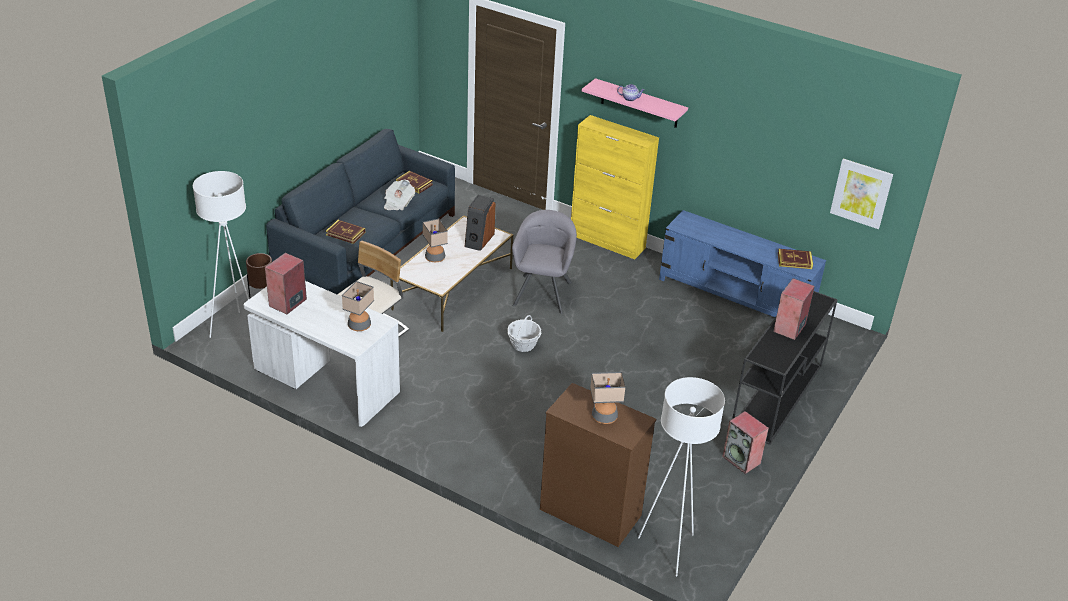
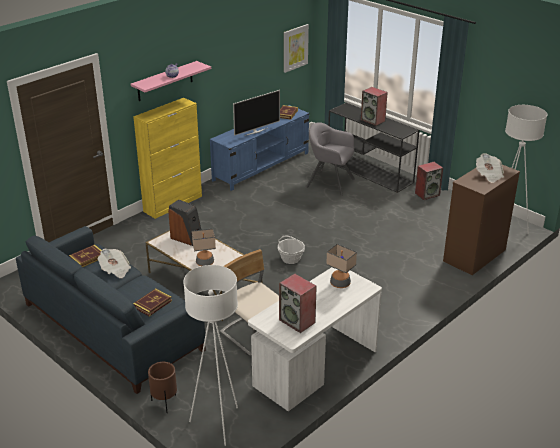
camera: 75 degrees left, 5 degrees down
grey armchair [512,210,577,314] -> grey armchair moved to [305,122,355,196]
table lamp [590,372,626,424] -> newspaper [476,153,504,183]
none -> television [233,90,280,136]

